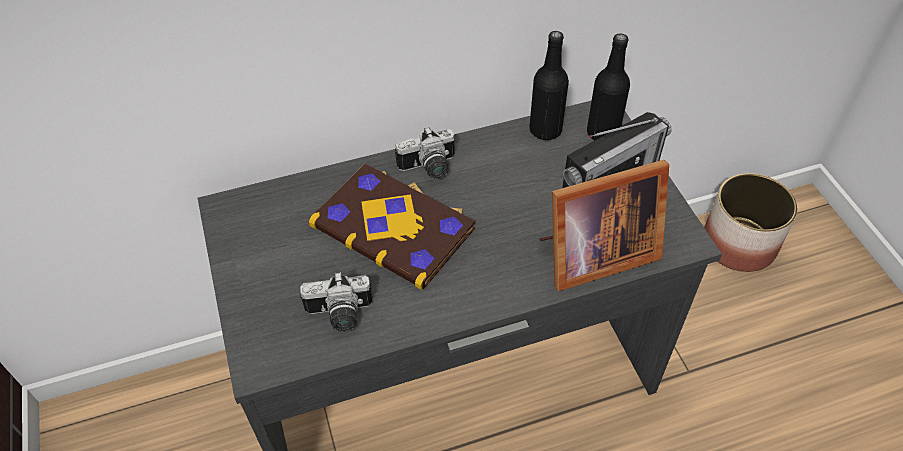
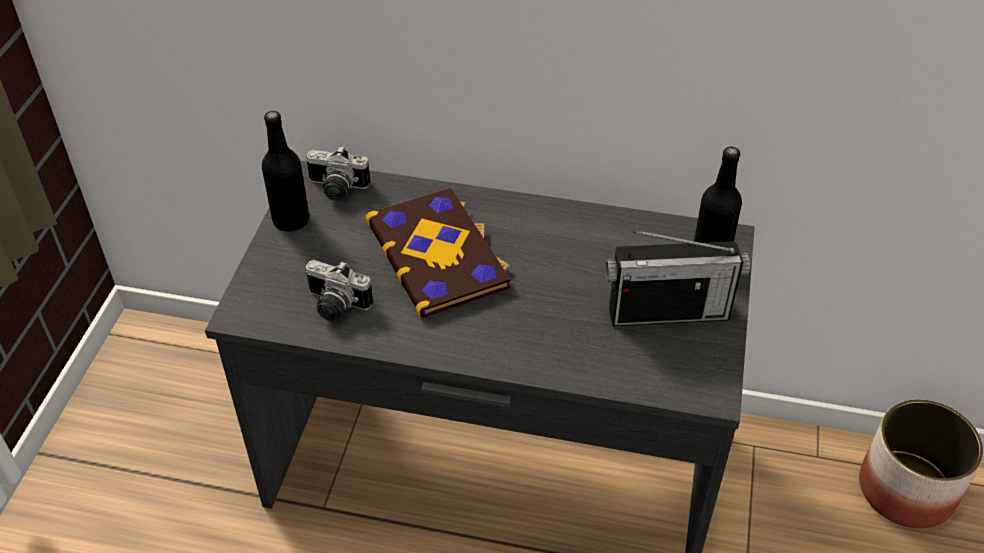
camera: 30 degrees right, 5 degrees down
camera [395,127,455,179] -> camera moved to [306,146,371,201]
black bottle [529,31,569,140] -> black bottle moved to [262,111,309,231]
picture frame [540,160,669,291] -> none

